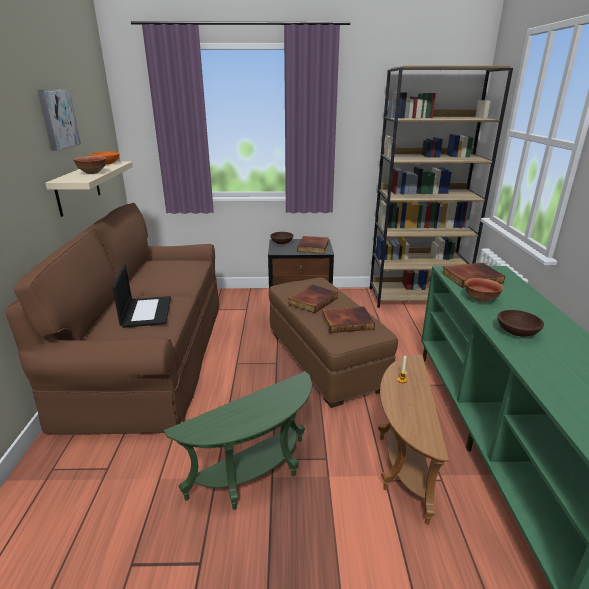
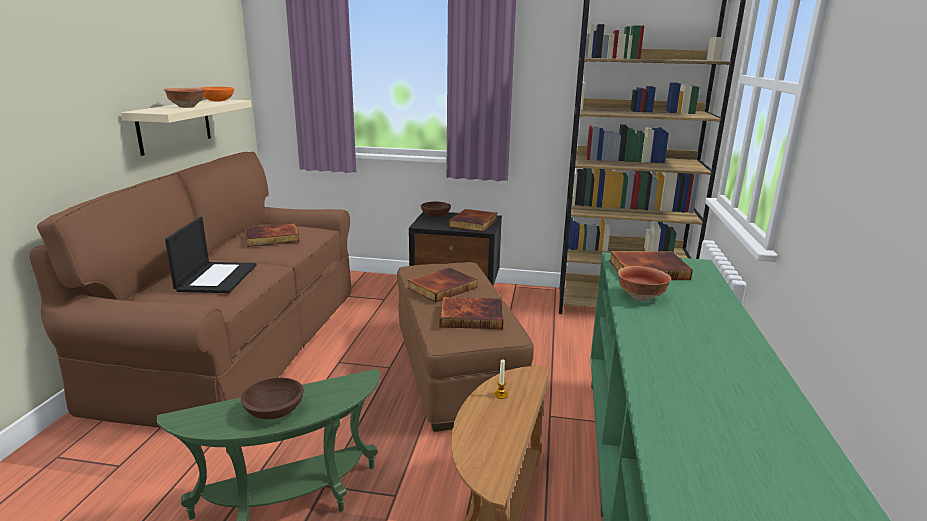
camera: 10 degrees right, 5 degrees down
picture [38,89,81,151] -> none
brown bowl [497,310,544,337] -> brown bowl moved to [241,378,304,419]
none -> book [246,223,300,247]

